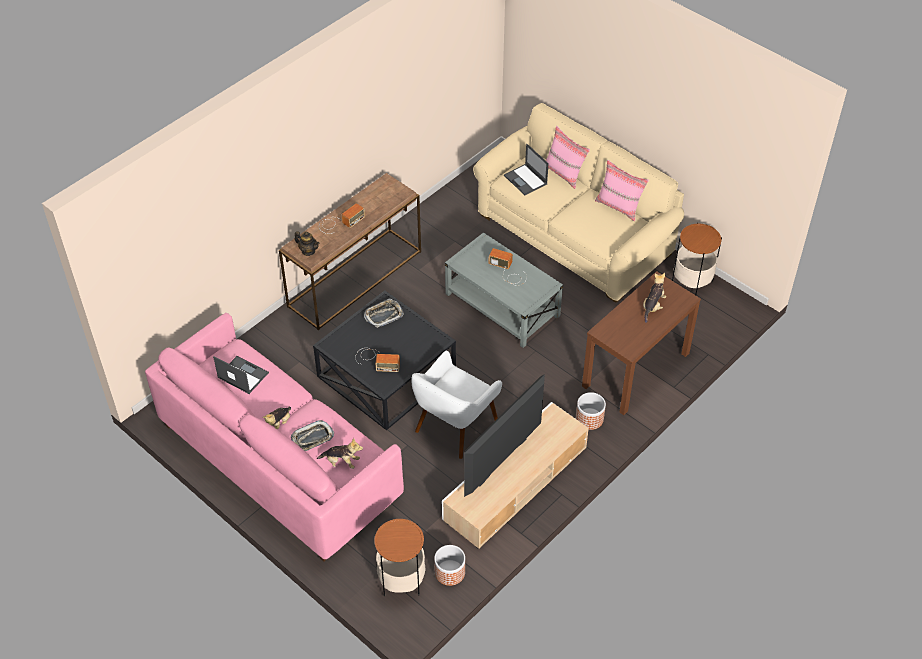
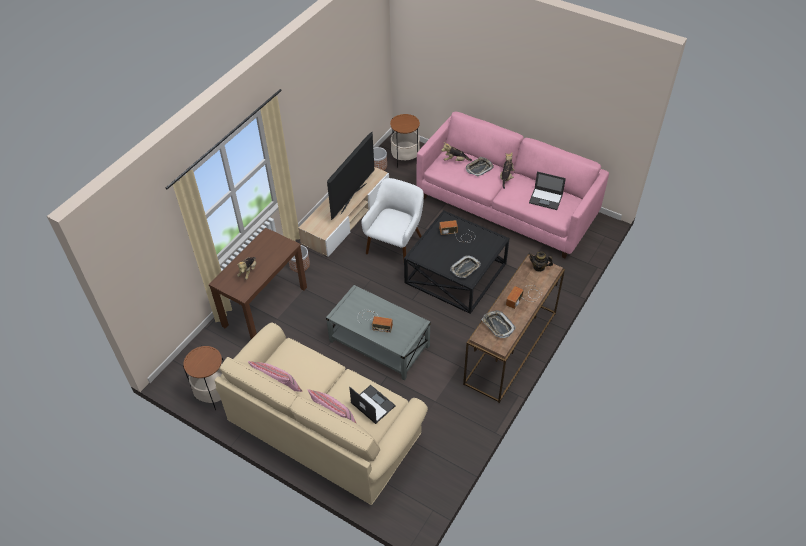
camera: 170 degrees right, 0 degrees up
none -> tray [482,310,516,338]

